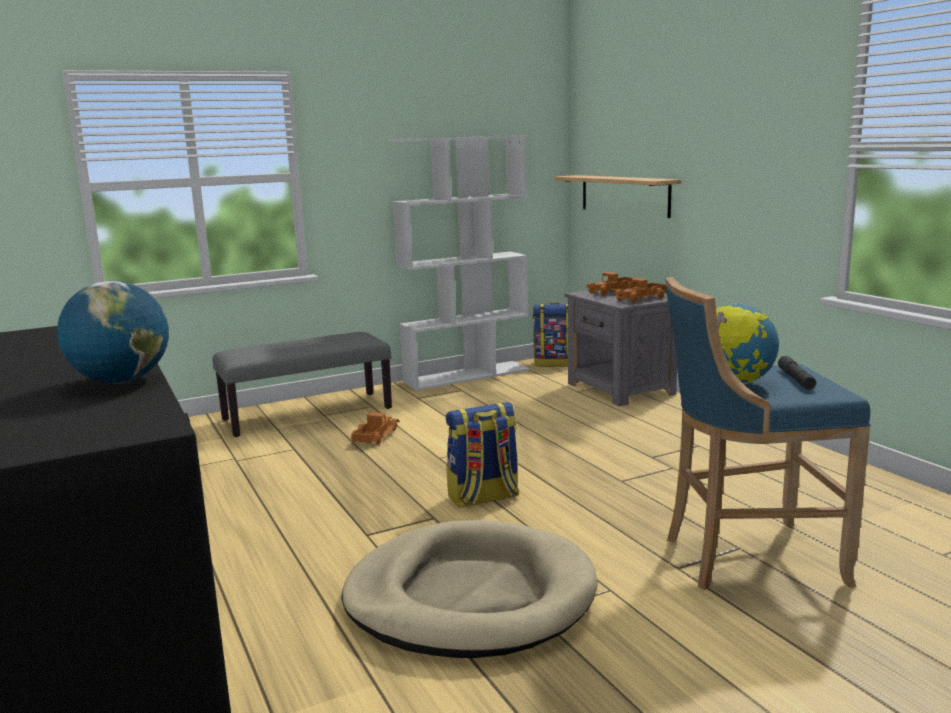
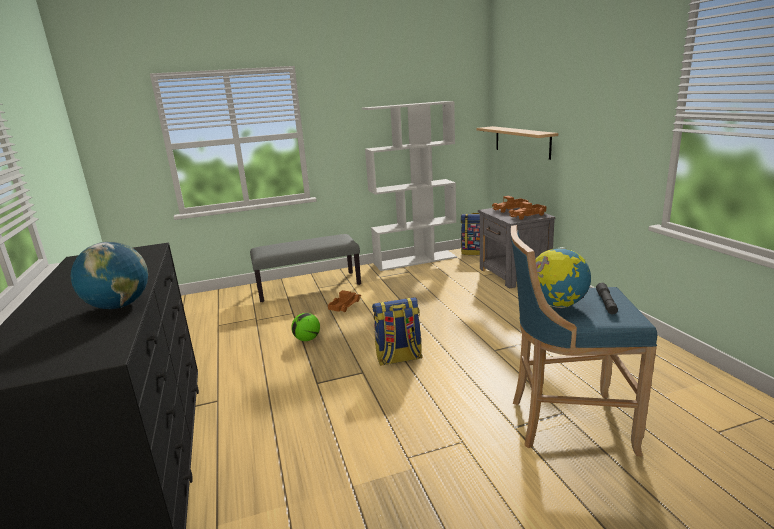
camera: 10 degrees right, 5 degrees up
beige dog bed [342,520,598,658] -> none
none -> football [291,313,320,341]

